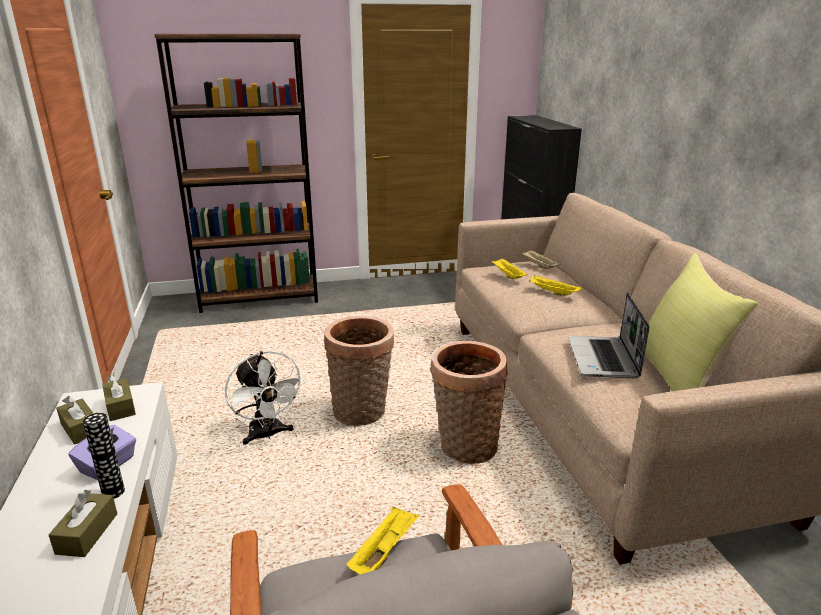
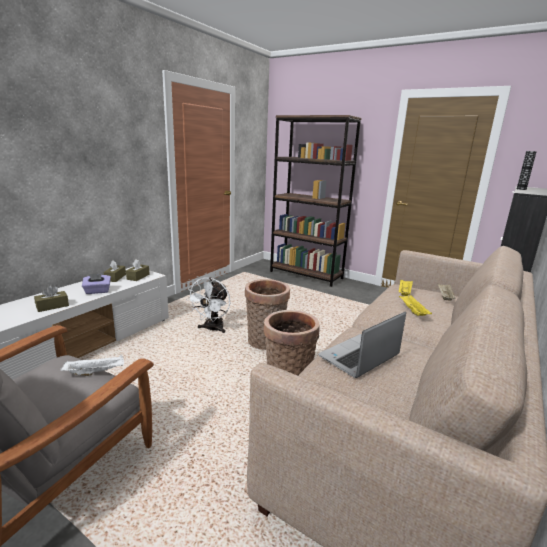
camera: 45 degrees right, 5 degrees down
vase [83,413,125,499] -> vase moved to [517,151,537,190]
yellow tray [346,506,420,575] -> white tray [61,355,124,376]
yellow pillow [645,253,758,391] -> none

